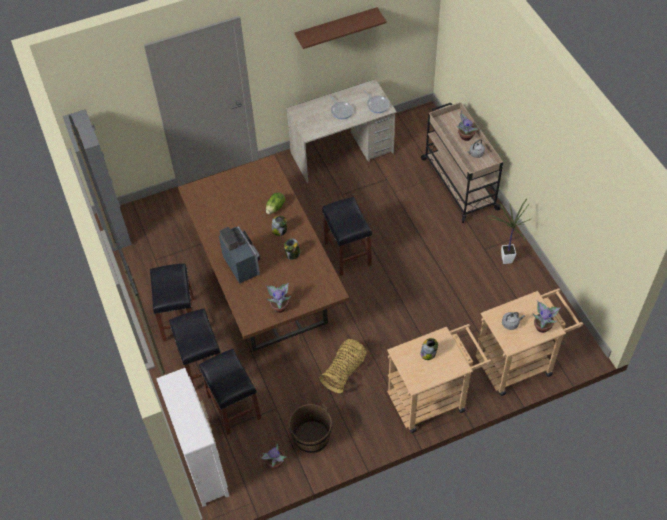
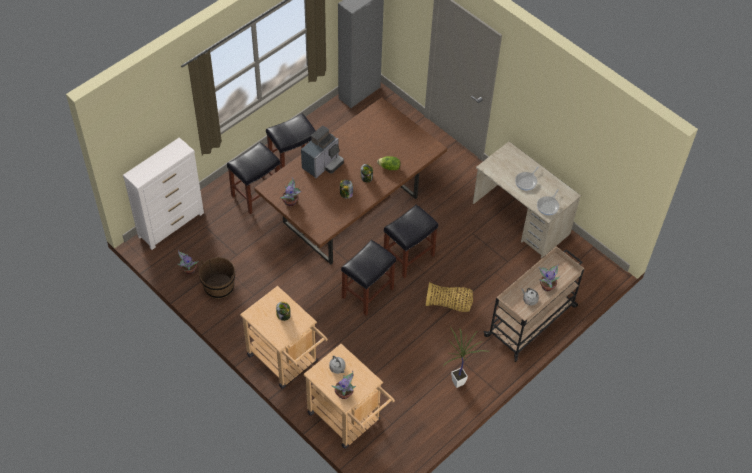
camera: 65 degrees right, 0 degrees up
black stool [199,349,261,435] -> black stool moved to [341,240,396,315]
brown shelf [294,7,387,49] -> none
basket [319,339,367,393] -> basket moved to [426,282,473,312]

